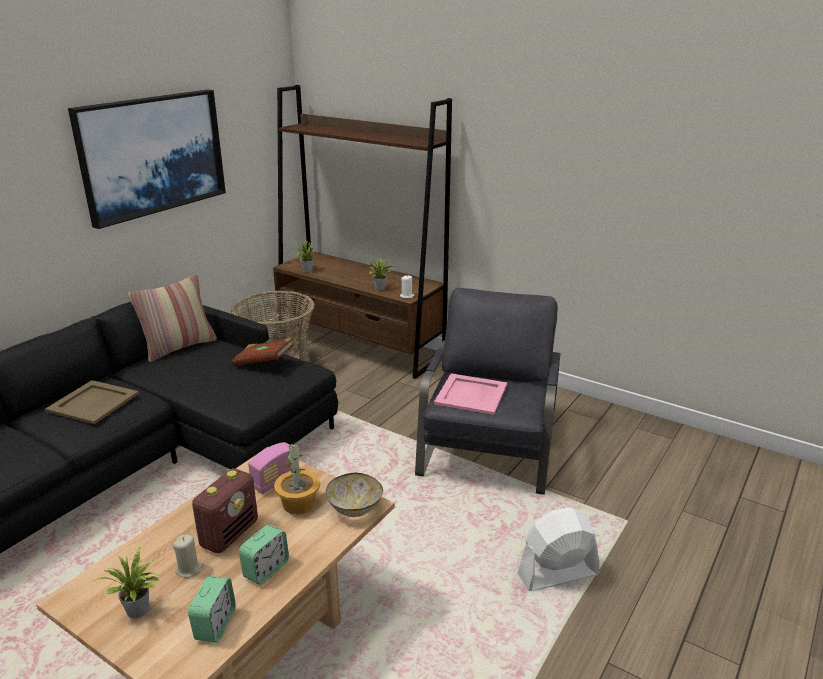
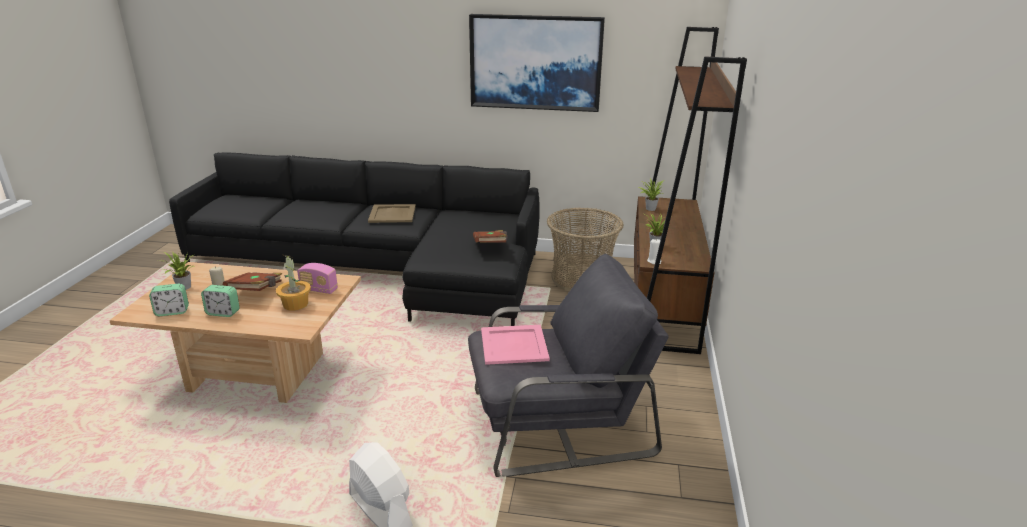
camera: 65 degrees right, 0 degrees up
pillow [128,274,217,362] -> none
radio [192,468,258,553] -> brown book [223,272,282,291]
bowl [326,473,383,517] -> none

